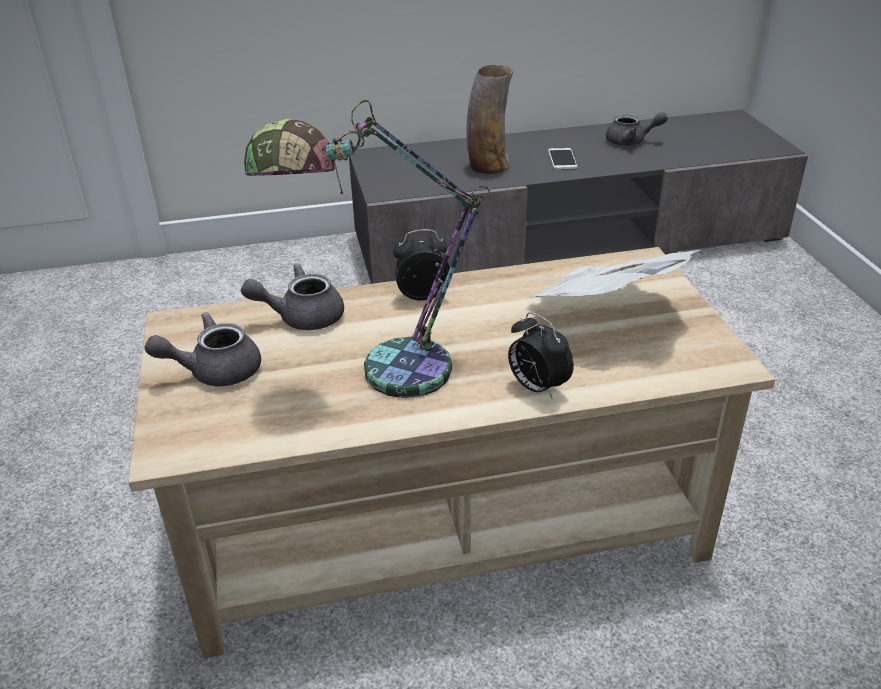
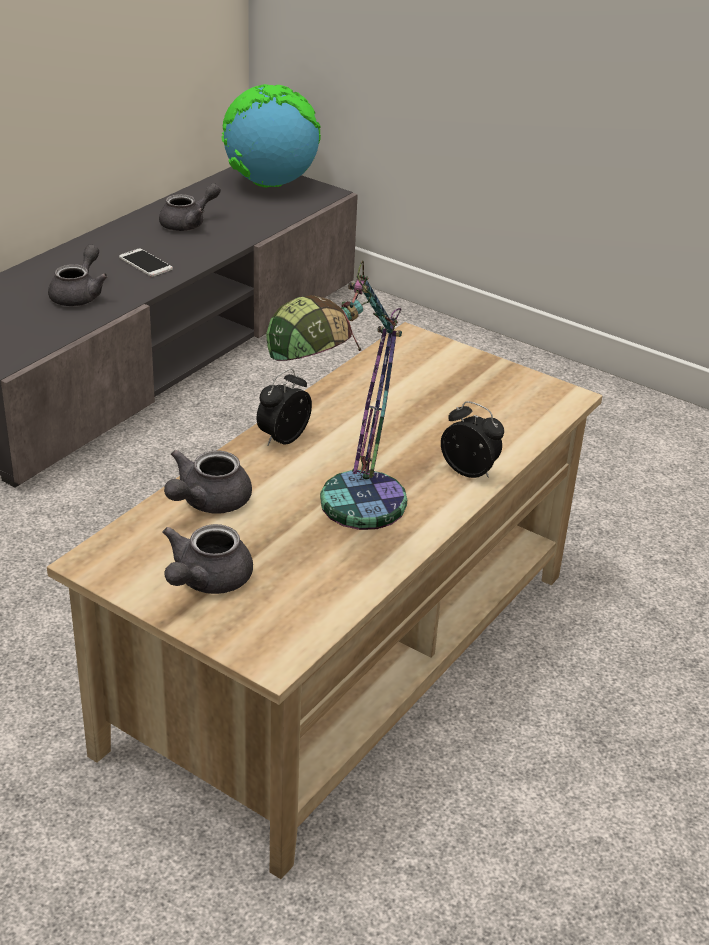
camera: 45 degrees left, 0 degrees up
vase [466,64,513,174] -> grey teapot [48,244,108,306]
alarm clock [508,312,574,399] -> alarm clock turned 150 degrees counterclockwise [441,401,504,478]
newspaper [527,250,701,298] -> none
none -> globe [221,84,321,188]

